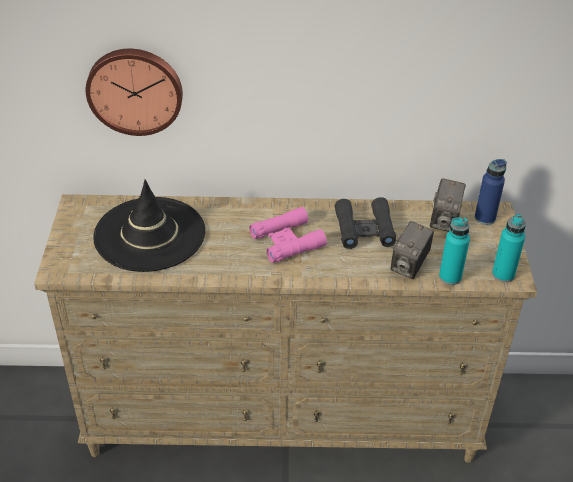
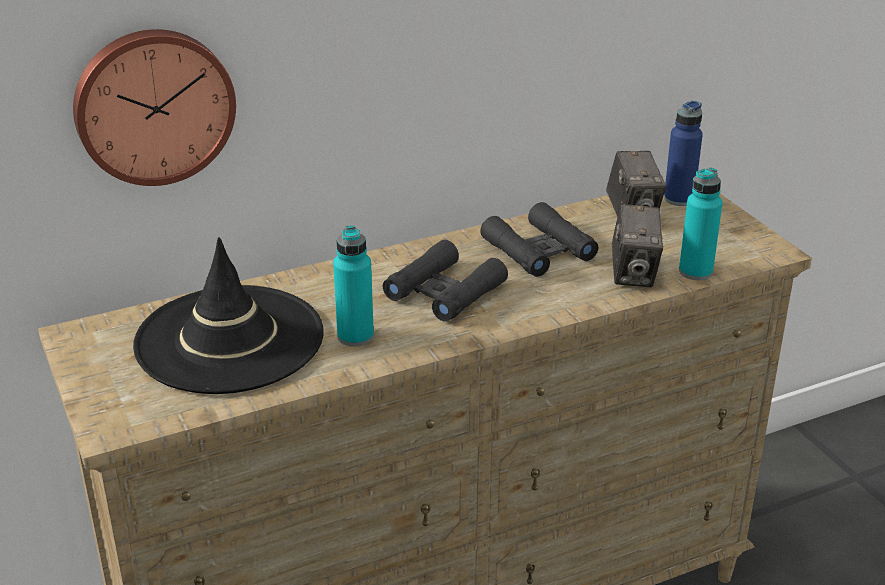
camera: 25 degrees left, 10 degrees down
pink binoculars [249,207,327,263] -> black binoculars [383,240,508,322]
turquoise bottle [492,214,526,282] -> turquoise bottle moved to [333,226,374,347]

